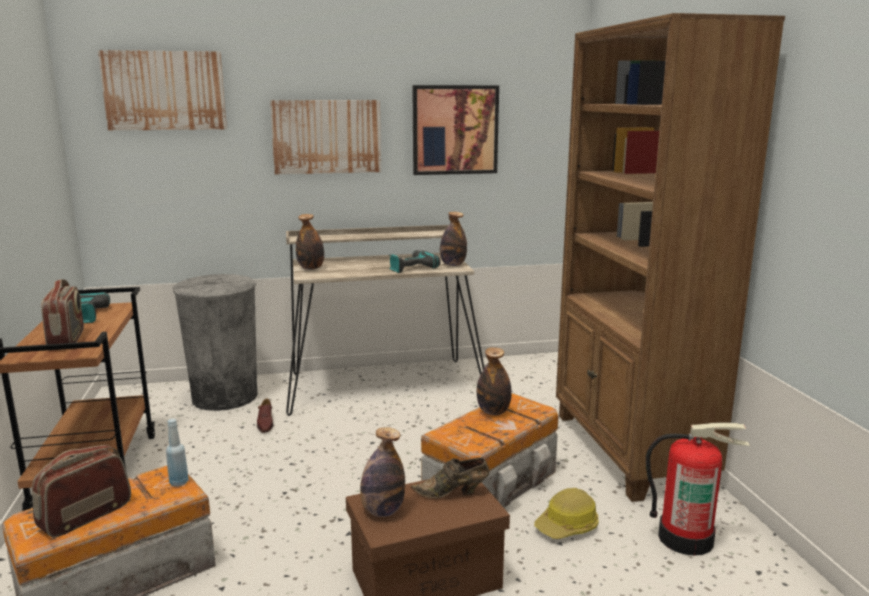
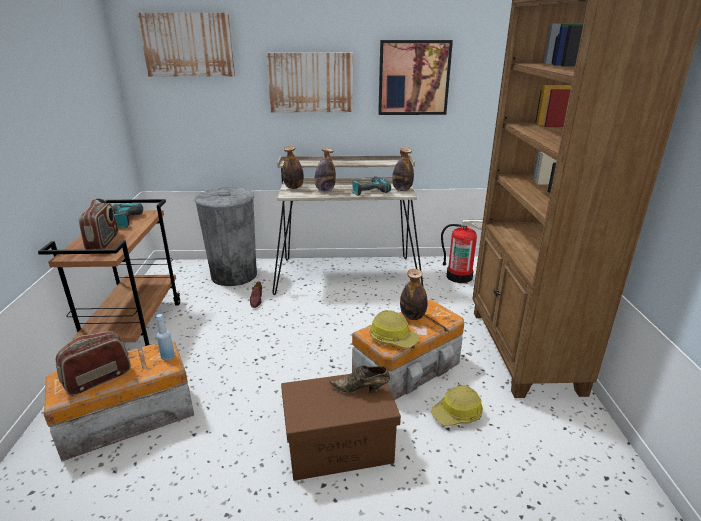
camera: 10 degrees right, 10 degrees up
bottle [360,427,405,517] -> bottle moved to [315,148,336,192]
fire extinguisher [646,422,750,556] -> fire extinguisher moved to [441,219,483,283]
none -> hard hat [369,310,420,348]

